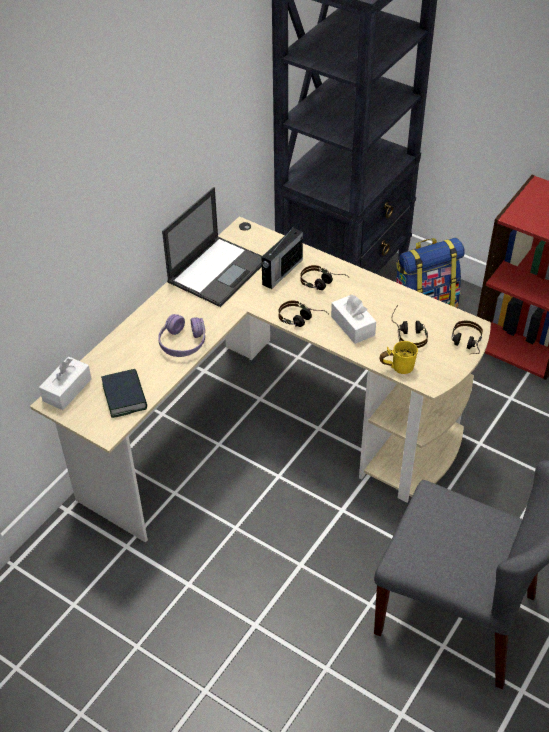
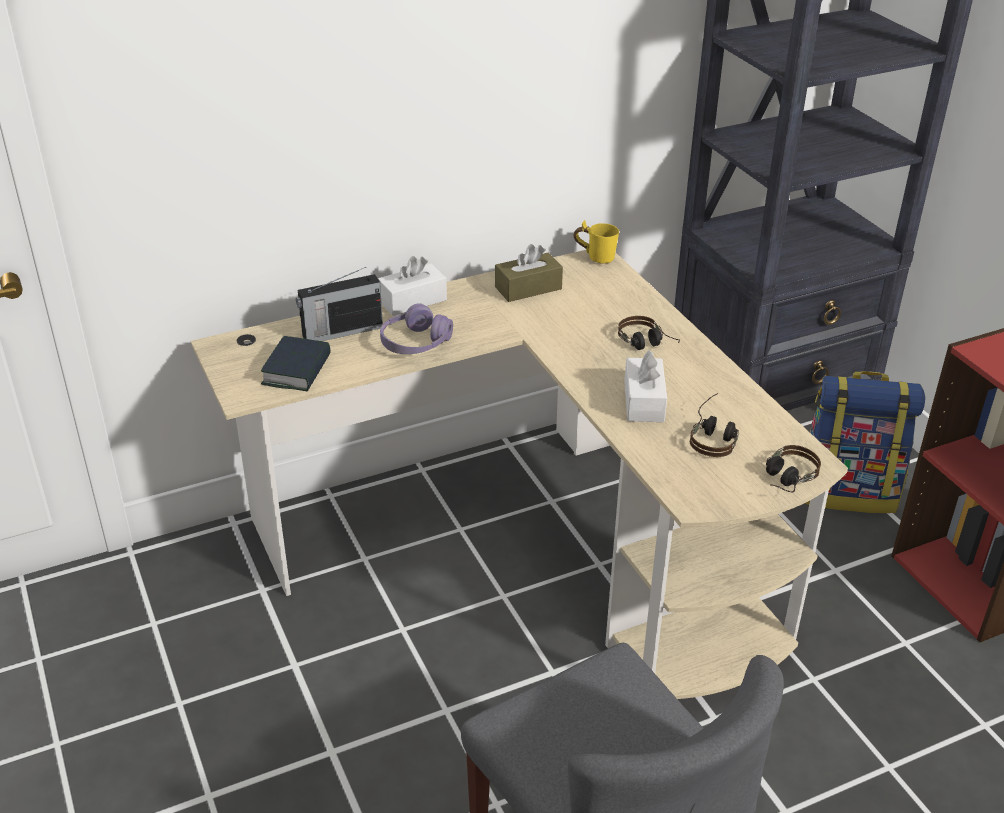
camera: 30 degrees right, 10 degrees down
white tissue box [39,356,92,410] -> white tissue box moved to [378,256,447,316]
laptop [162,187,262,307] -> brown tissue box [495,244,563,302]
radio [262,226,303,289] -> radio moved to [296,267,383,341]
headphones [278,300,329,327] -> none
yellow mug [379,341,418,374] -> yellow mug moved to [574,220,619,264]

